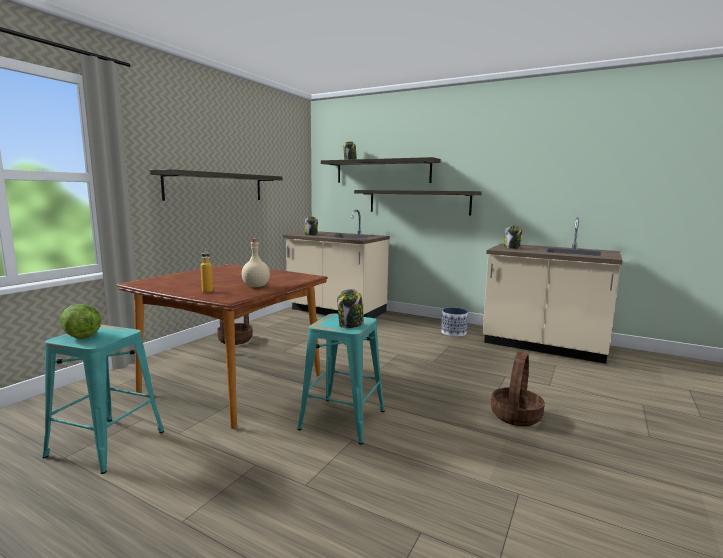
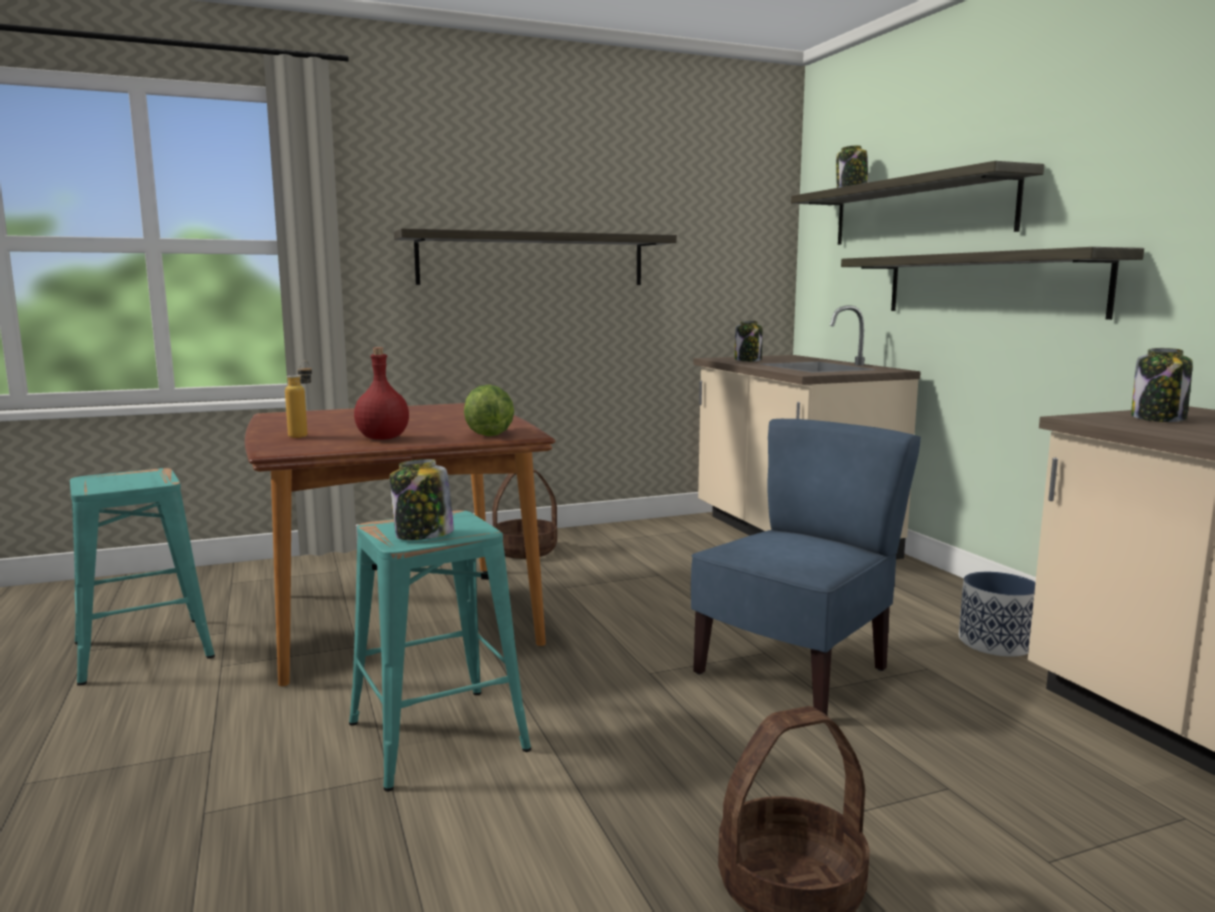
camera: 40 degrees right, 0 degrees up
lettuce [60,304,101,339] -> lettuce moved to [464,384,514,436]
beige bottle [242,239,270,287] -> red bottle [354,347,409,440]
none -> blue chair [691,419,921,715]

